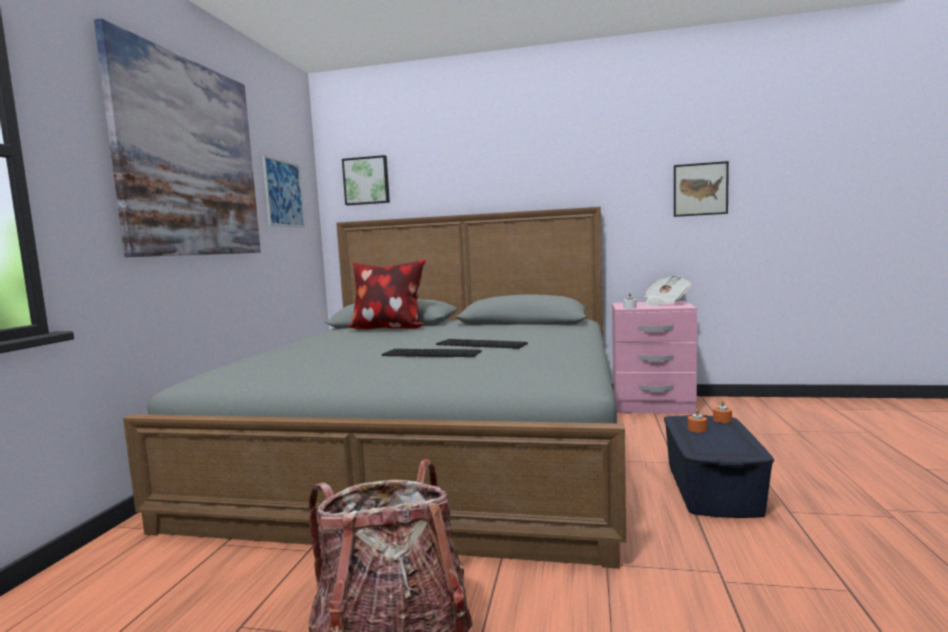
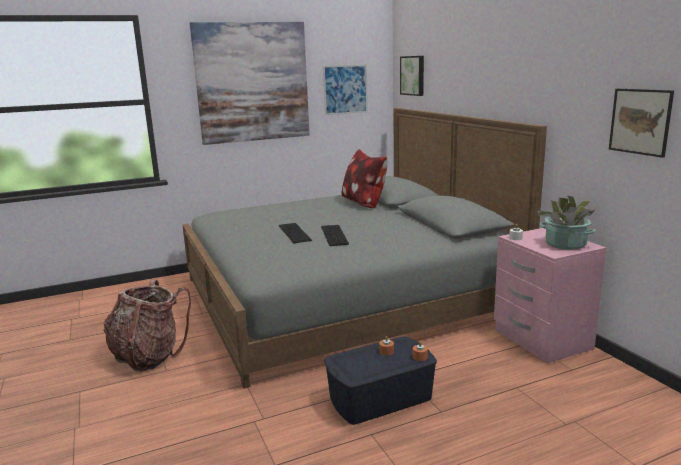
camera: 55 degrees right, 10 degrees up
newspaper [644,275,691,306] -> potted plant [537,195,596,250]

